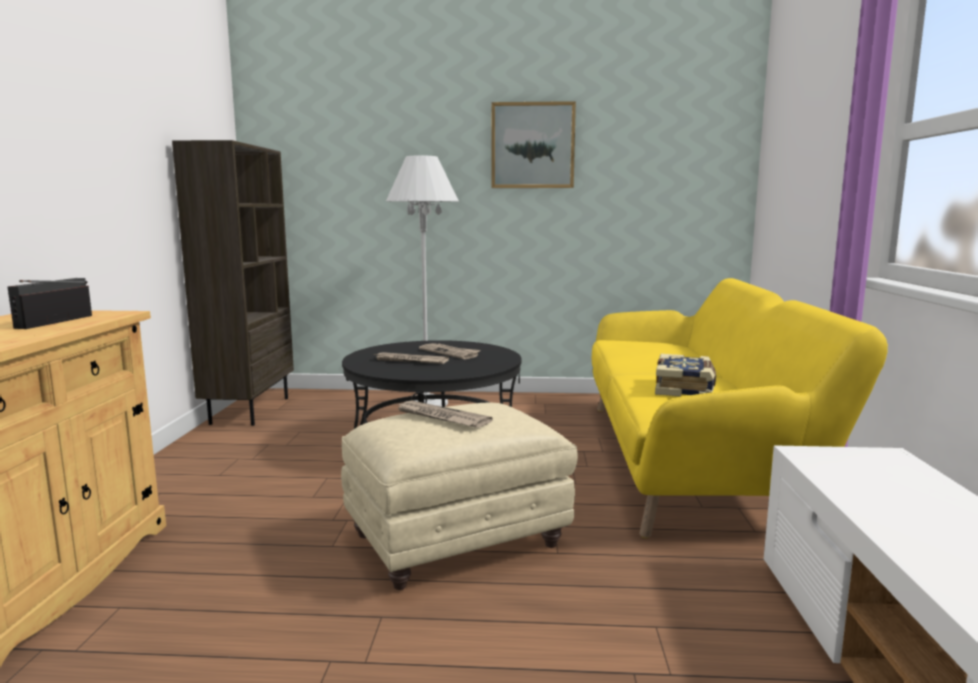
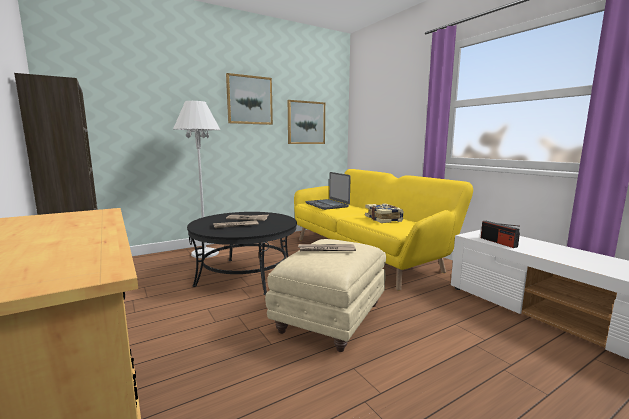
camera: 35 degrees left, 0 degrees up
radio [8,278,92,329] -> radio moved to [481,221,520,248]
none -> picture [288,100,325,144]
none -> laptop [306,172,351,210]

